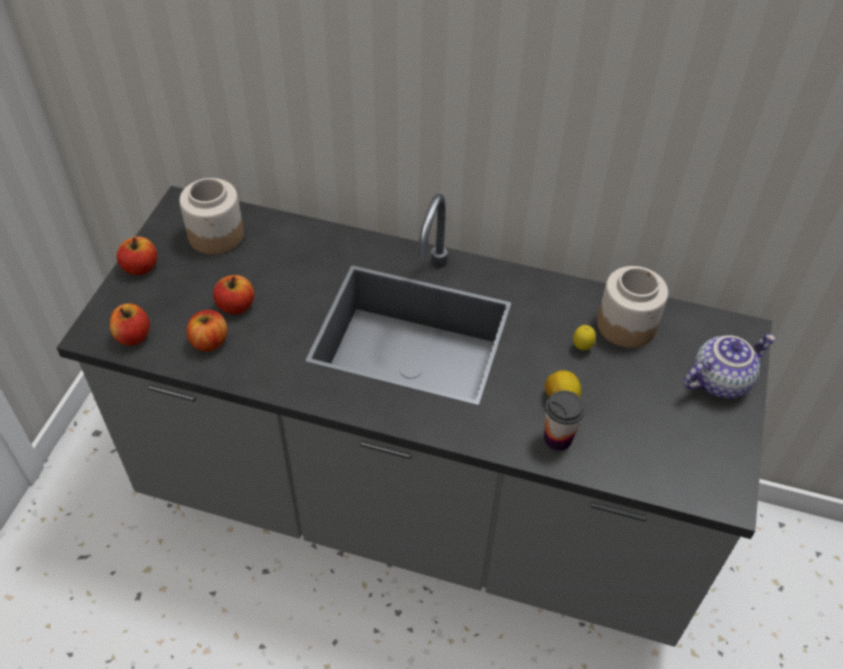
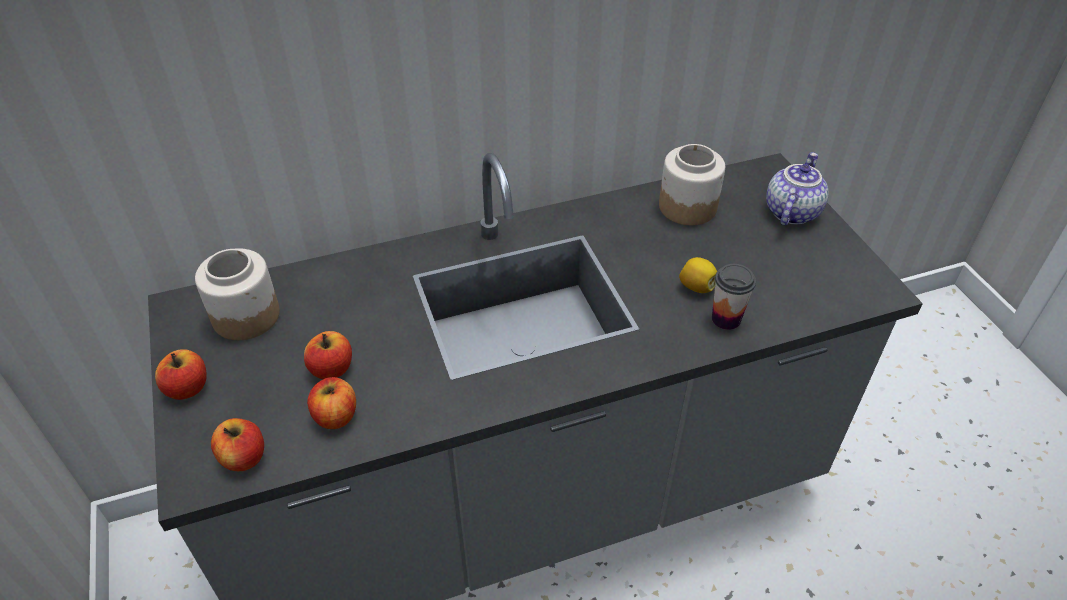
camera: 35 degrees left, 5 degrees down
lemon [573,325,596,350] -> none

